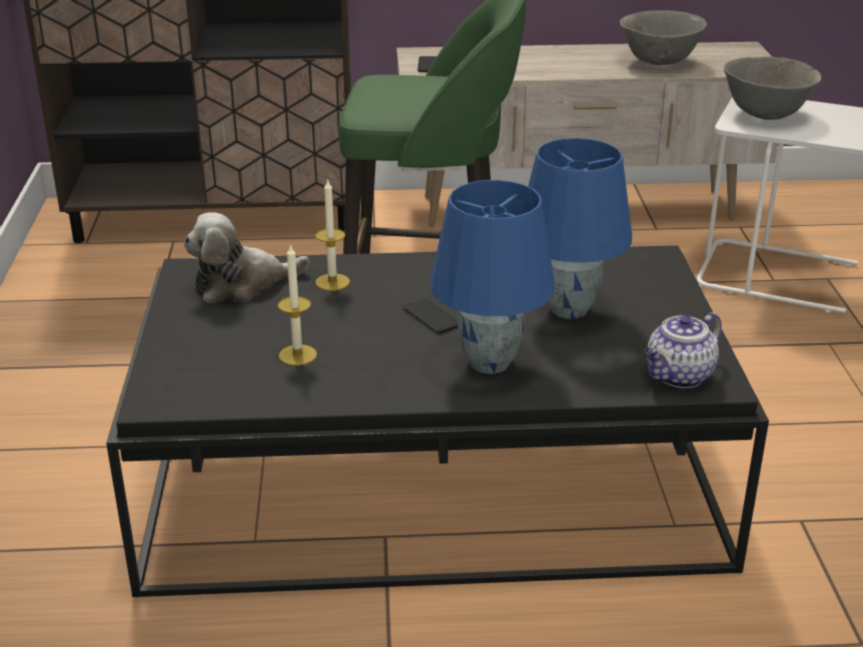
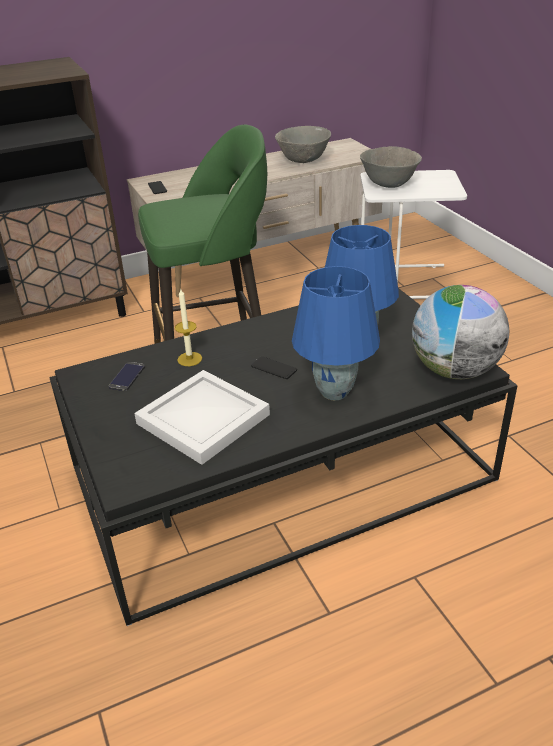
camera: 20 degrees left, 5 degrees up
plush toy [183,212,309,303] -> phone [109,362,145,391]
candle [278,244,317,366] -> white tray [134,370,270,465]
teapot [645,312,721,388] -> globe [412,285,509,379]

